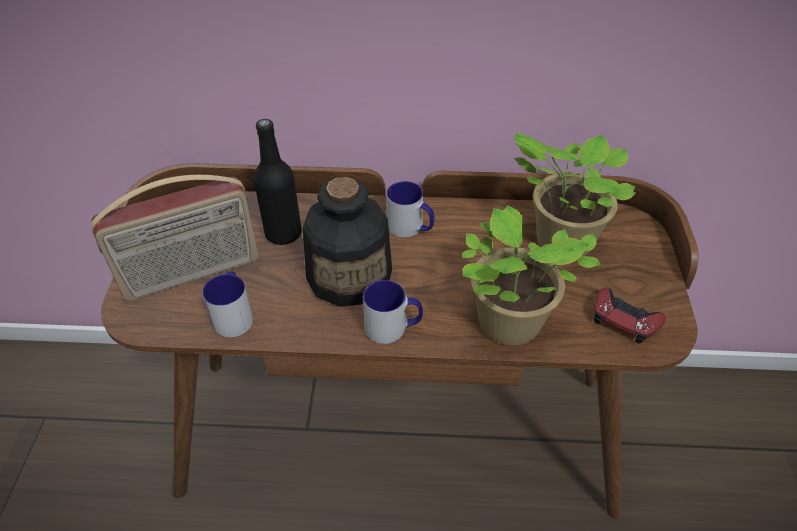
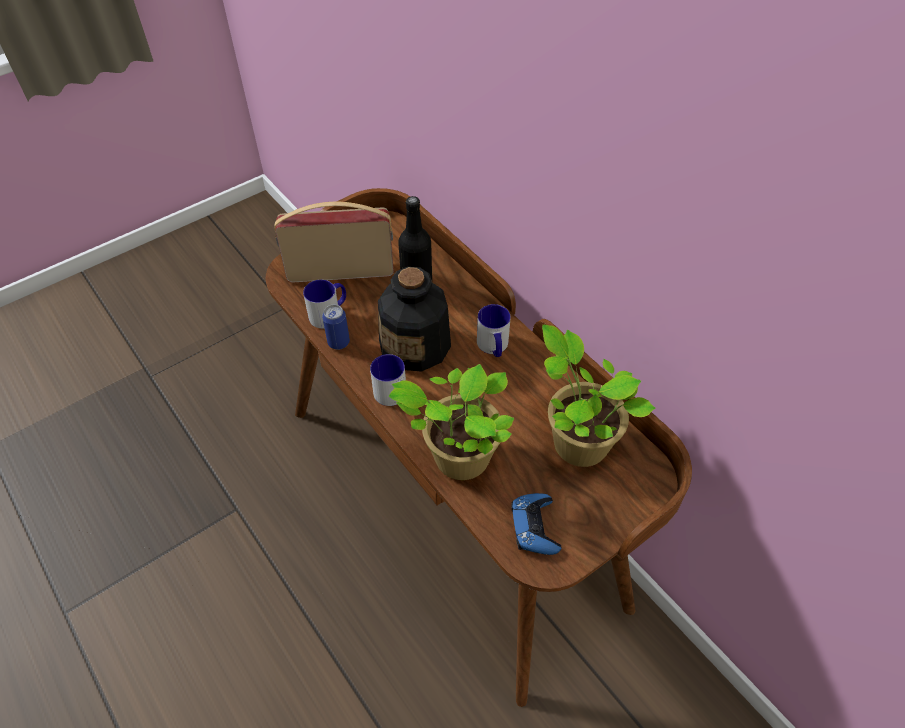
camera: 50 degrees right, 5 degrees up
radio [91,175,259,301] -> radio turned 150 degrees clockwise [274,202,394,283]
red game controller [594,288,666,344] -> blue game controller [511,493,561,555]
none -> can [322,304,350,350]

